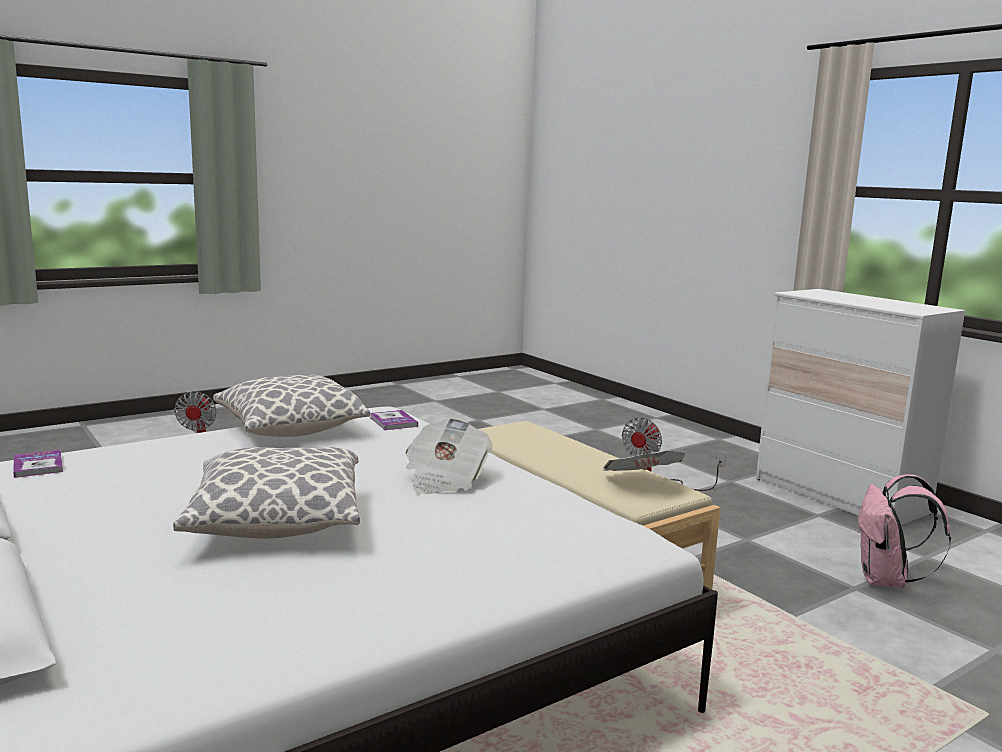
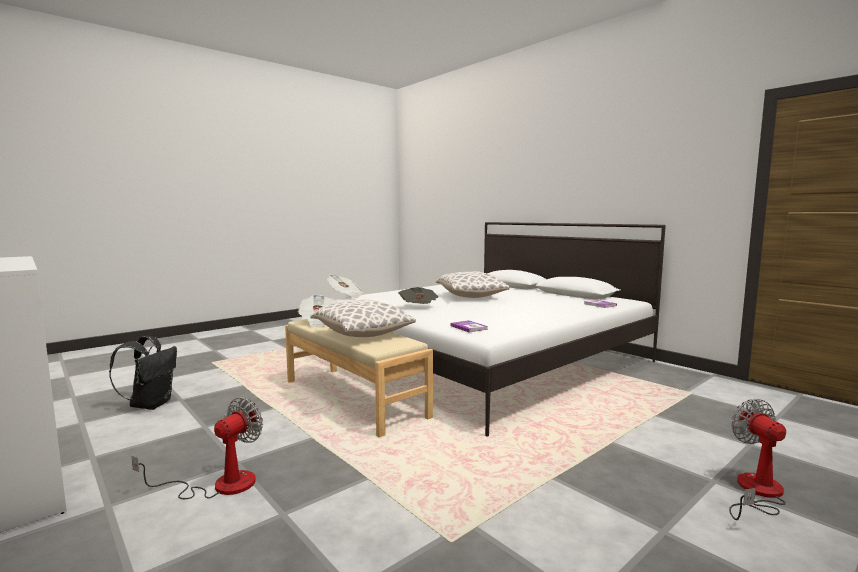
camera: 175 degrees right, 5 degrees down
pillow [213,375,370,437] -> pillow moved to [311,299,416,337]
pink backpack [858,474,951,588] -> black backpack [109,336,177,410]
none -> newspaper [327,274,364,298]

